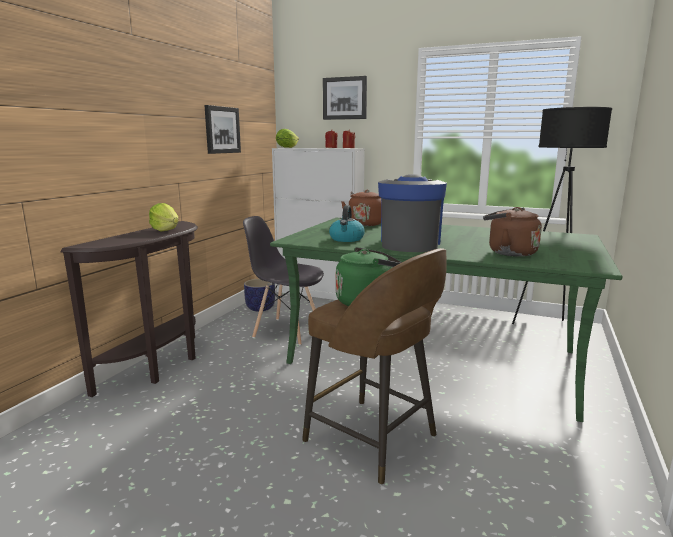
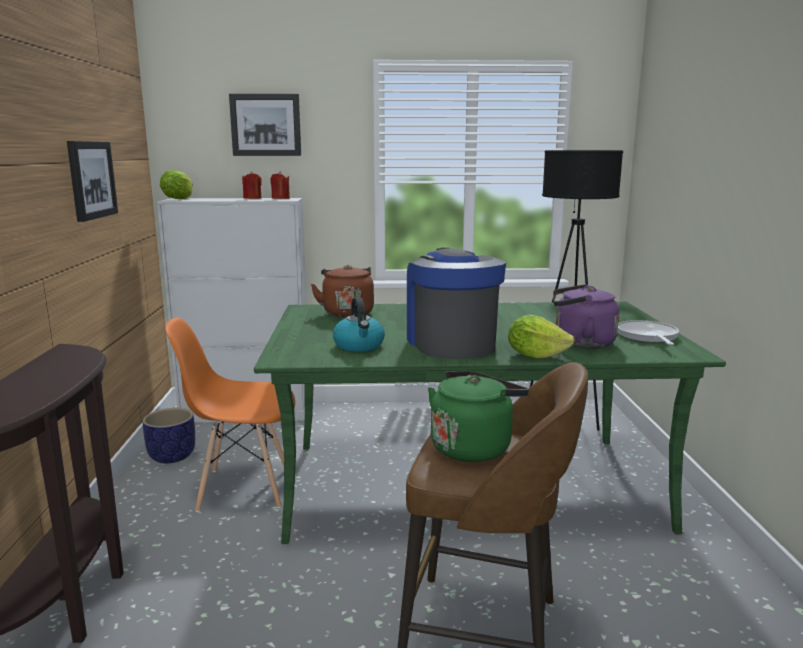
camera: 25 degrees left, 0 degrees up
lettuce [149,203,178,231] -> lettuce moved to [508,315,575,359]
grey chair [243,216,324,345] -> orange chair [165,317,295,512]
brown kettle [483,207,542,257] -> purple kettle [553,284,619,349]
none -> frying pan [618,320,679,345]

